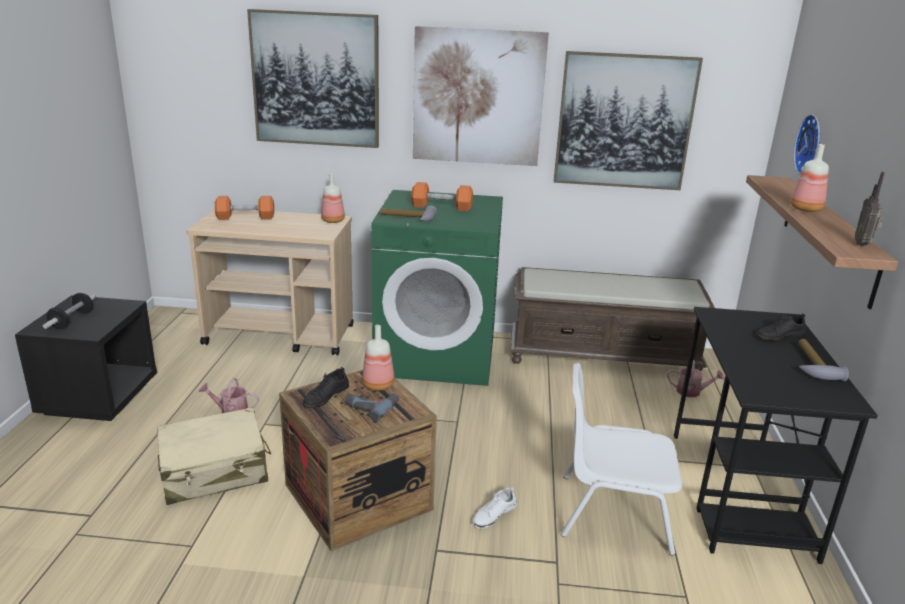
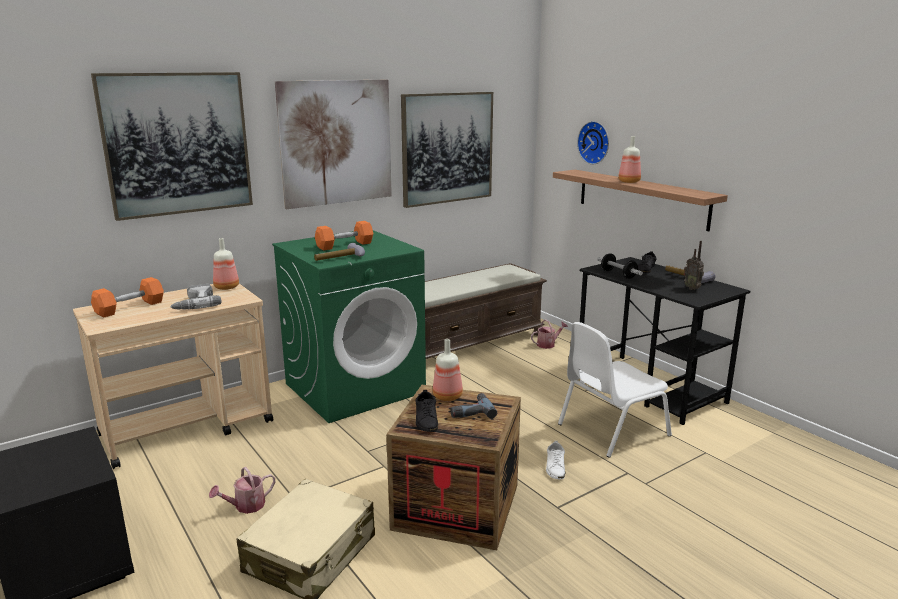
camera: 40 degrees left, 5 degrees down
dumbbell [43,293,96,329] -> dumbbell moved to [597,253,643,279]
radio [855,172,885,246] -> radio moved to [684,241,704,290]
none -> power drill [170,284,221,309]

